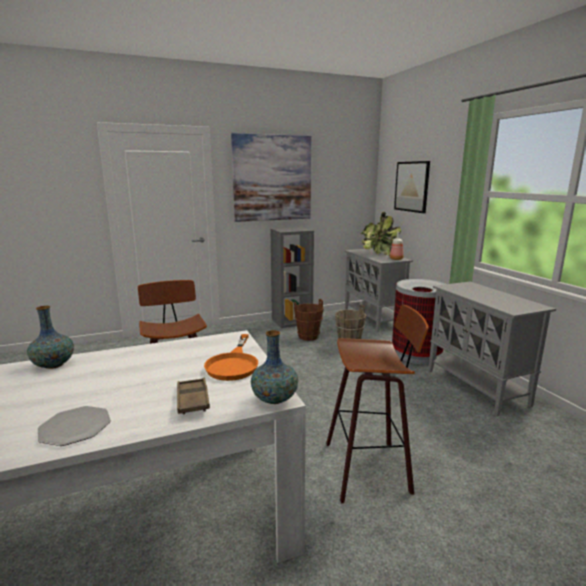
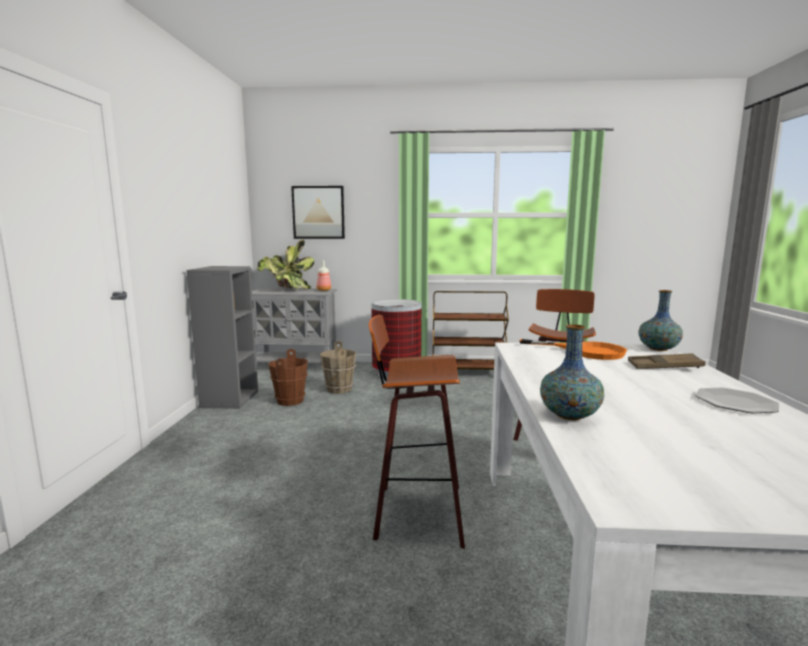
camera: 65 degrees left, 5 degrees down
picture [231,133,311,222] -> none
grey cabinet [428,282,556,416] -> brown cart [433,291,509,370]

